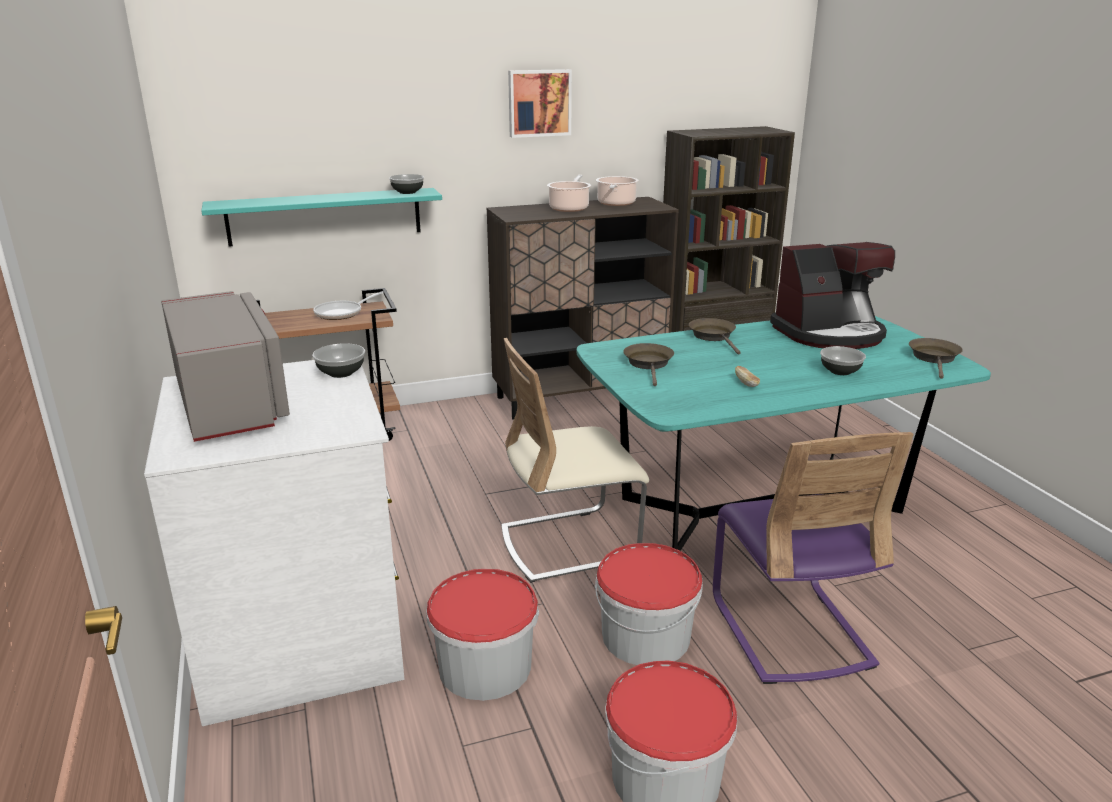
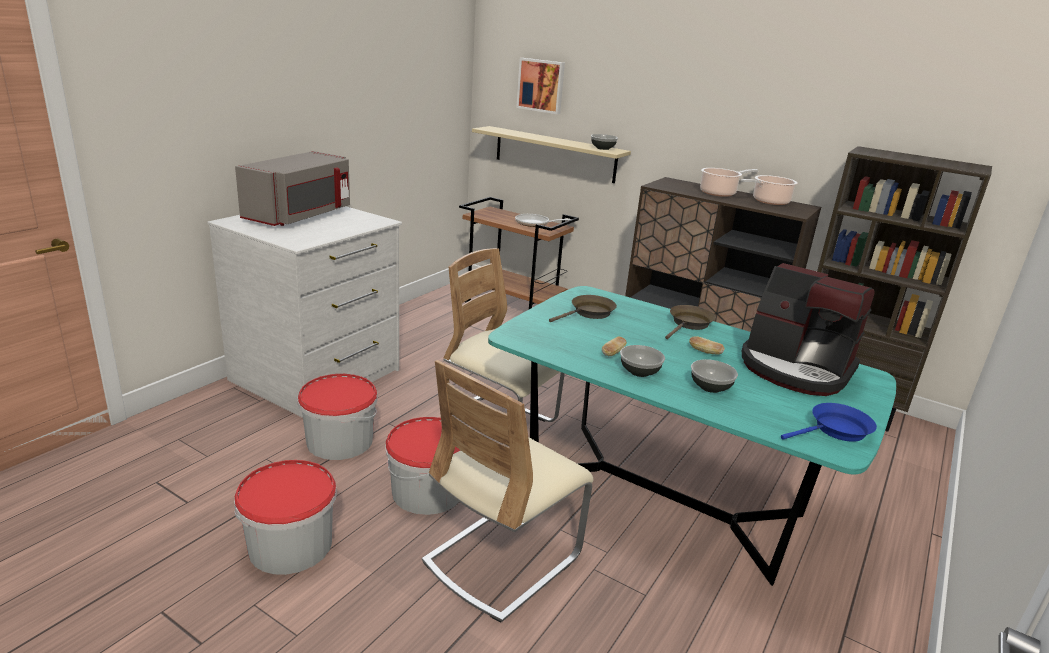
camera: 50 degrees right, 0 degrees up
turquoise shelf [201,188,442,247] -> beige shelf [472,126,631,183]
bowl [312,343,365,378] -> bowl moved to [620,345,665,377]
picture [508,69,572,138] -> picture moved to [516,58,565,114]
purple chair [713,432,914,684] -> beige chair [422,360,594,623]
brown frying pan [909,338,963,379] -> blue frying pan [781,403,877,442]
none -> bread [689,336,725,355]

